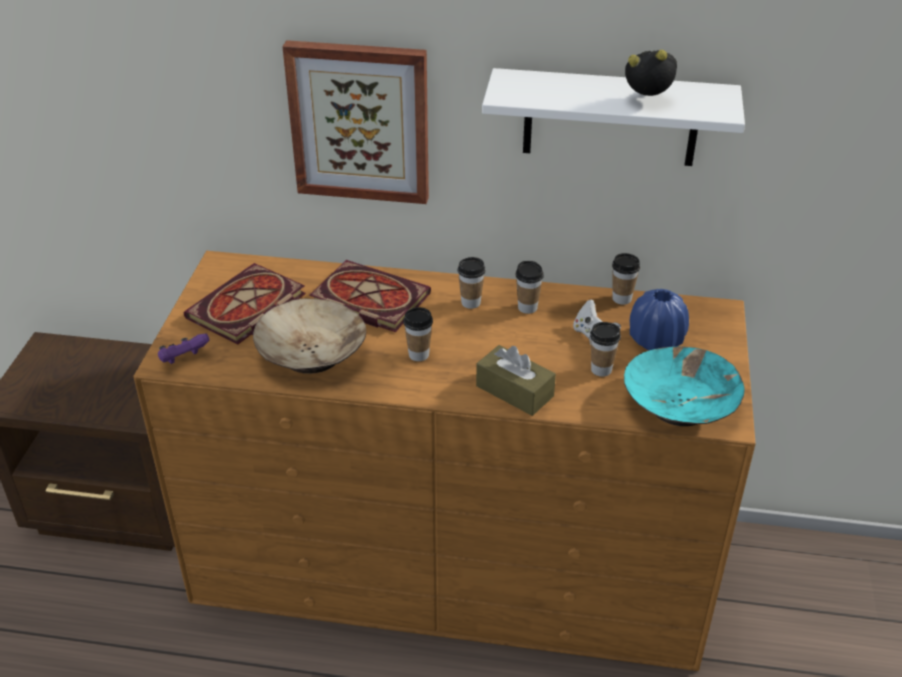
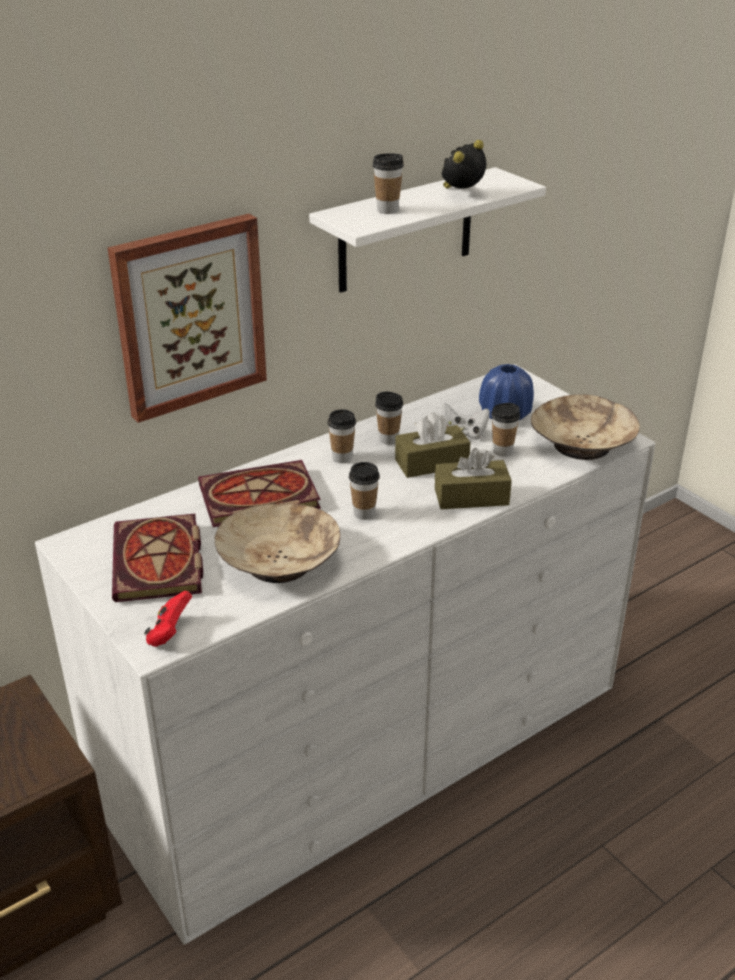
camera: 45 degrees left, 5 degrees down
brown dresser [133,251,756,671] -> white dresser [35,364,655,945]
purple game controller [158,334,209,364] -> red game controller [144,591,192,647]
cup [612,253,640,305] -> cup moved to [373,153,404,214]
turquoise bowl [624,347,745,426] -> beige bowl [531,394,640,460]
none -> brown tissue box [395,412,471,478]

